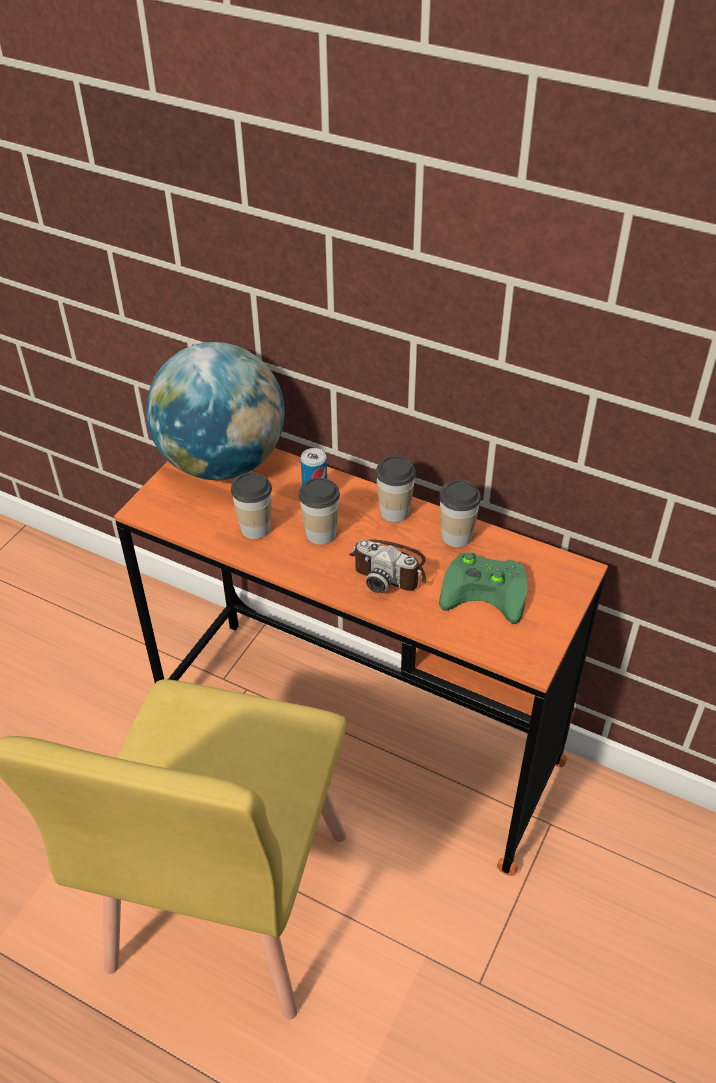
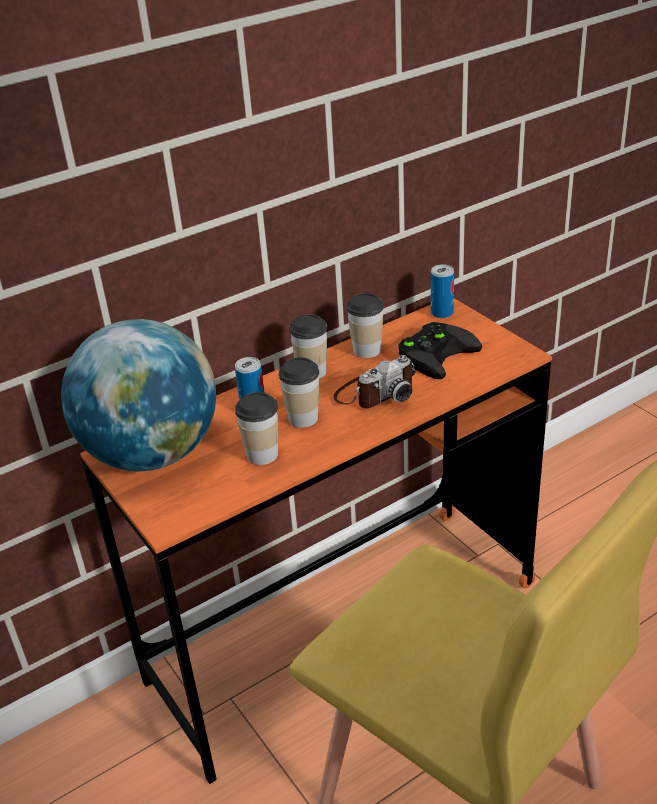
camera: 60 degrees left, 10 degrees down
green game controller [439,553,528,624] -> black game controller [398,322,482,379]
none -> can [431,264,454,318]

